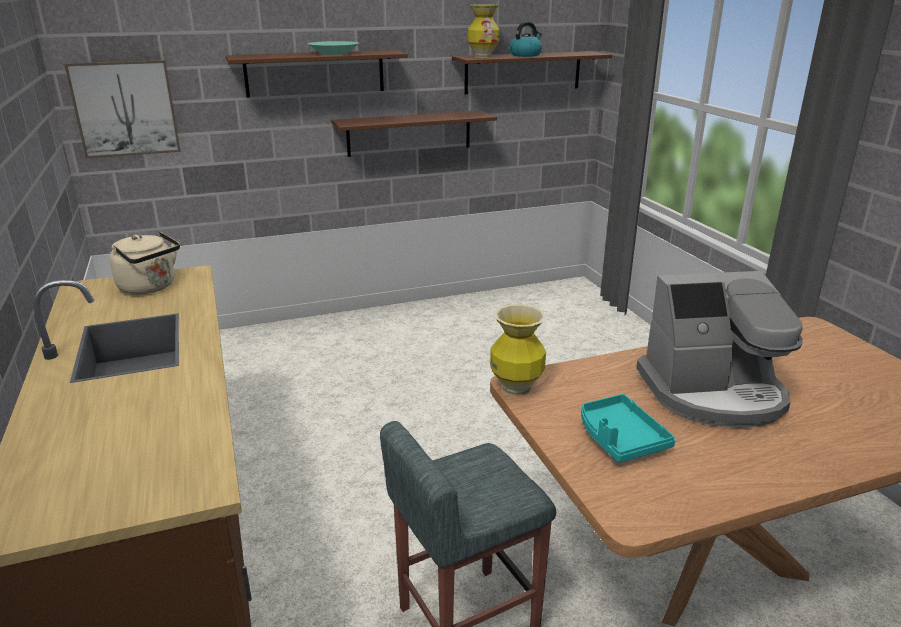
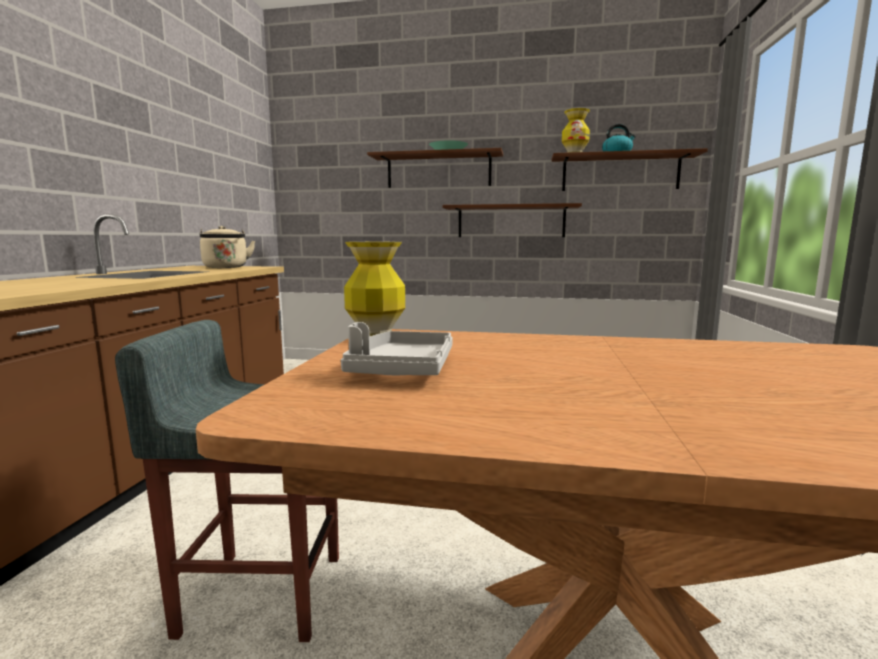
camera: 30 degrees right, 15 degrees down
picture [64,60,181,158] -> none
turquoise tray [581,394,675,462] -> grey tray [341,322,453,375]
coffee machine [636,271,803,428] -> none

